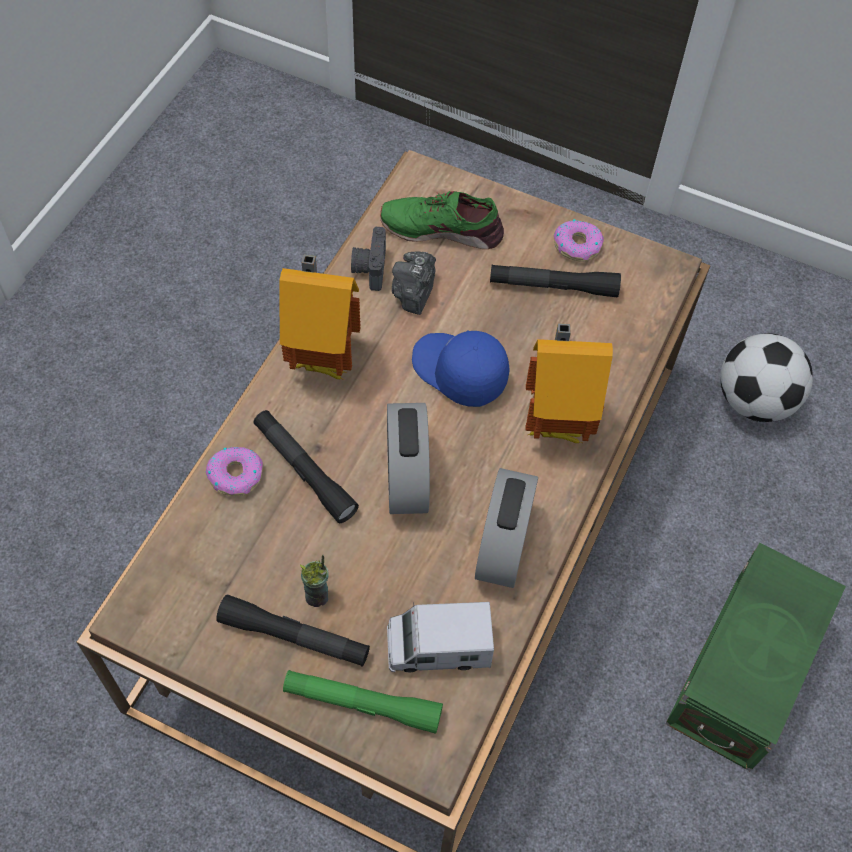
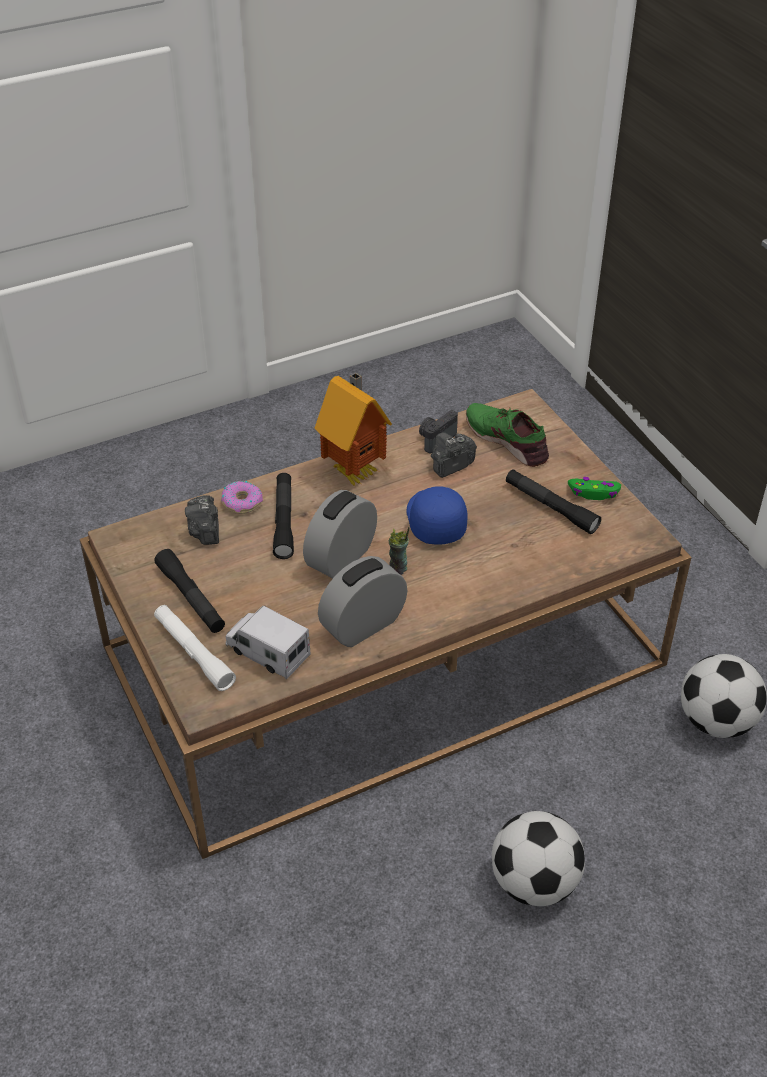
camera: 40 degrees right, 15 degrees down
green flashlight [283,670,443,734] -> white flashlight [154,605,236,691]
cup [300,555,329,607] -> cup moved to [389,527,410,575]
toy house [526,324,613,443] -> none
donut [554,219,604,262] -> green game controller [568,477,621,500]
green storage box [665,542,846,771] -> football [492,811,585,906]
none -> camera [185,495,219,545]

